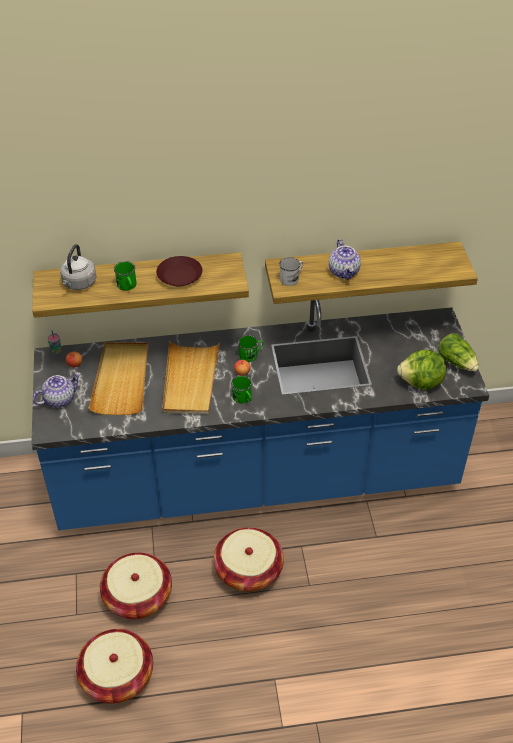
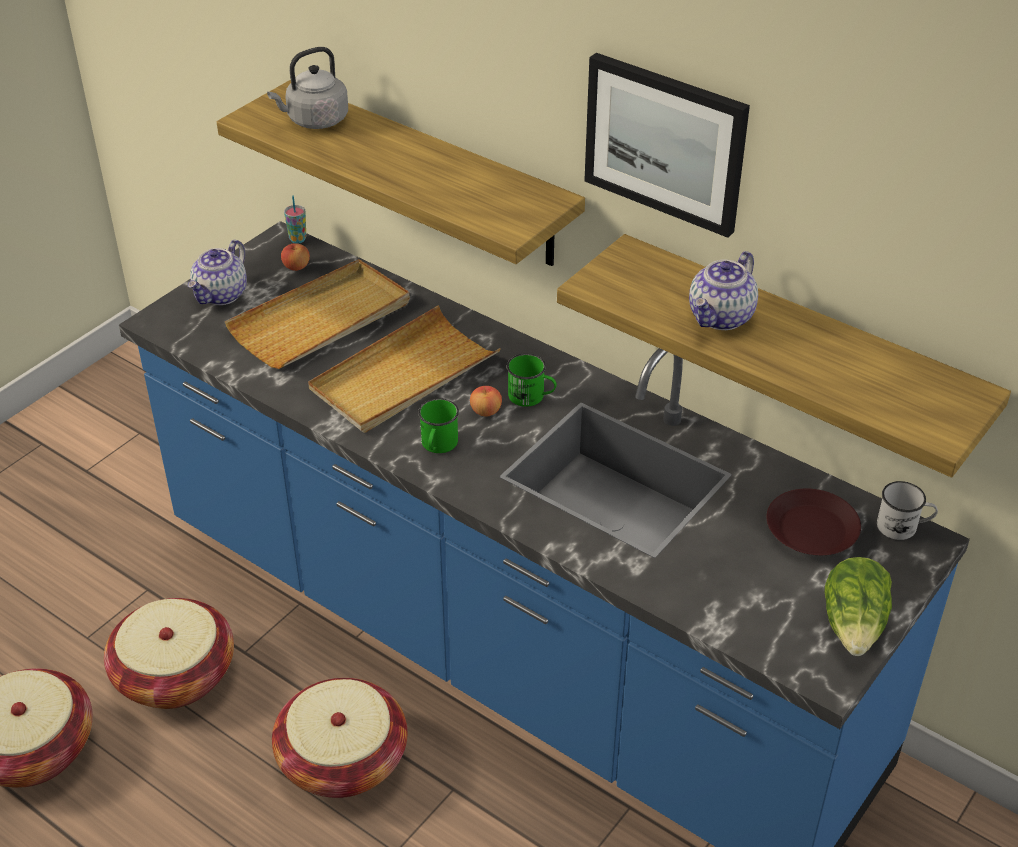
camera: 45 degrees right, 5 degrees down
teapot [33,372,81,408] -> teapot turned 105 degrees clockwise [188,240,247,305]
green mug [114,261,136,291] -> none
brown plate [156,256,202,286] -> brown plate moved to [766,489,861,555]
white mug [279,257,304,286] -> white mug moved to [877,481,938,540]
lettuce [397,350,446,390] -> none
none -> picture [584,53,750,238]

